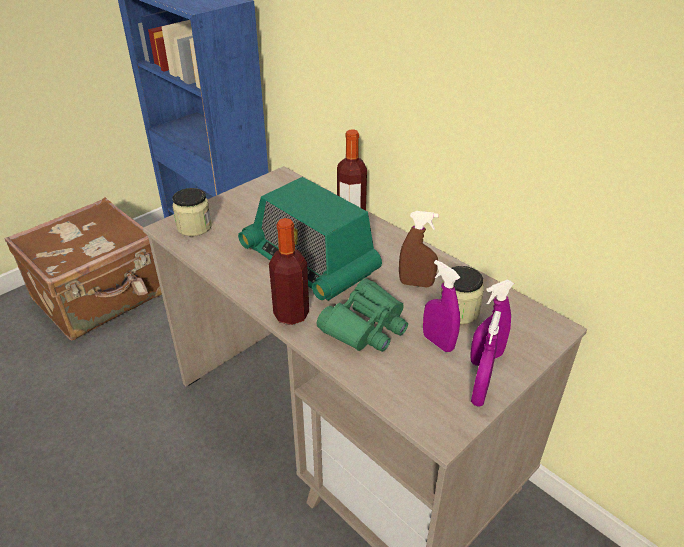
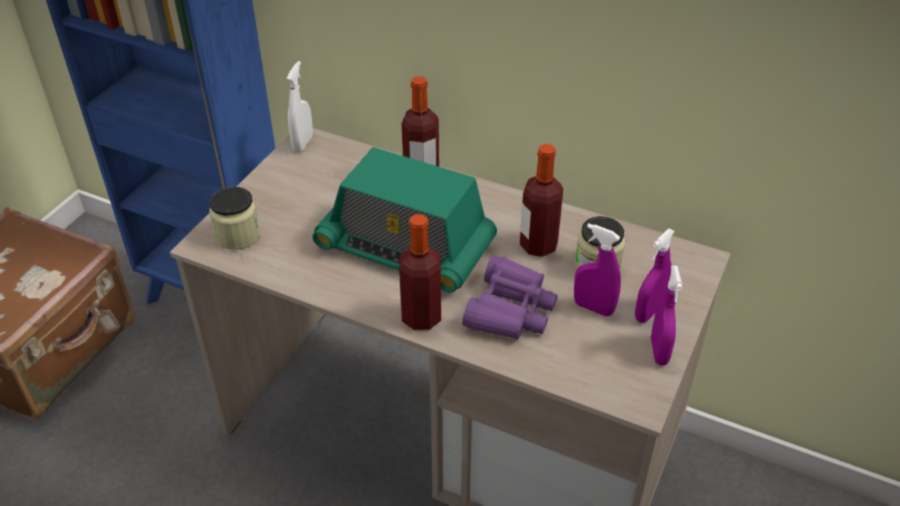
camera: 20 degrees left, 5 degrees up
green binoculars [316,278,408,352] -> purple binoculars [462,255,558,340]
brown spray bottle [399,211,439,287] -> bottle [520,144,563,257]
none -> white spray bottle [287,61,313,152]

